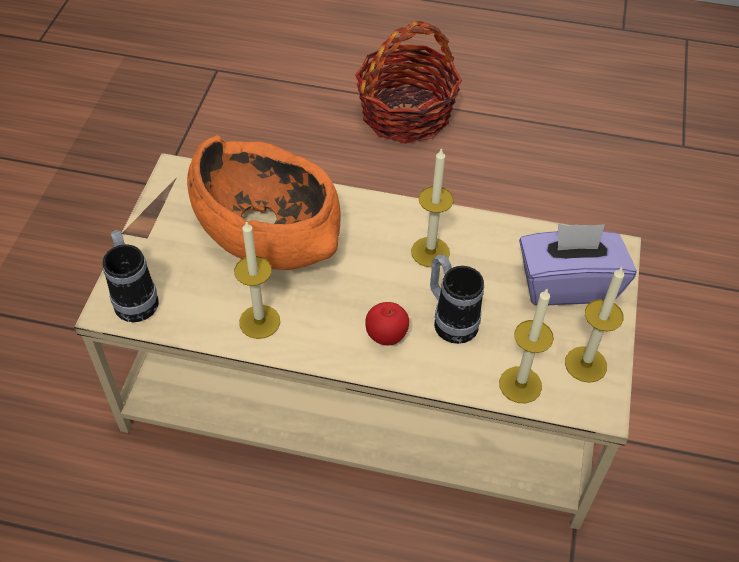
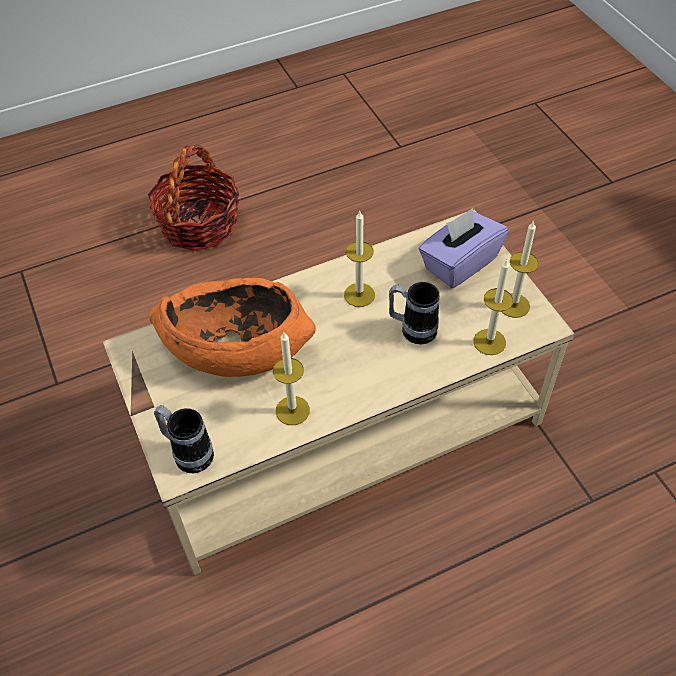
camera: 35 degrees left, 0 degrees up
apple [365,302,409,345] -> none

